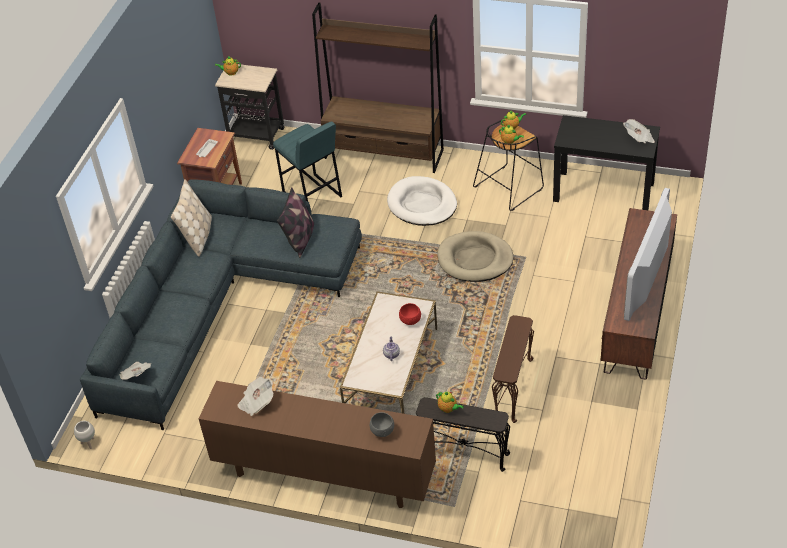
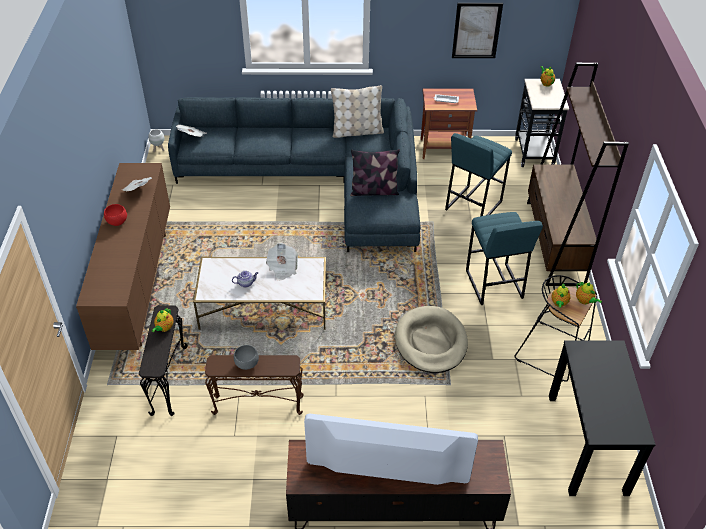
camera: 70 degrees right, 0 degrees up
grey bowl [370,412,394,437] -> grey bowl moved to [234,345,259,370]
white dog bed [387,176,457,226] -> turquoise stool [466,212,543,305]
red bowl [399,303,421,325] -> red bowl moved to [104,204,127,226]
newspaper [623,119,655,143] -> newspaper moved to [266,243,298,281]
none -> picture [452,3,503,58]

